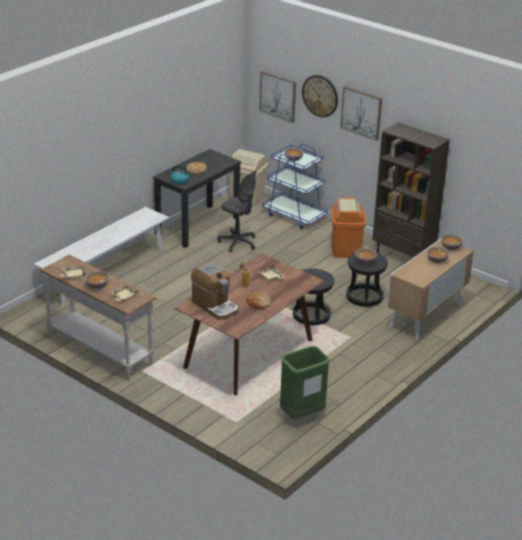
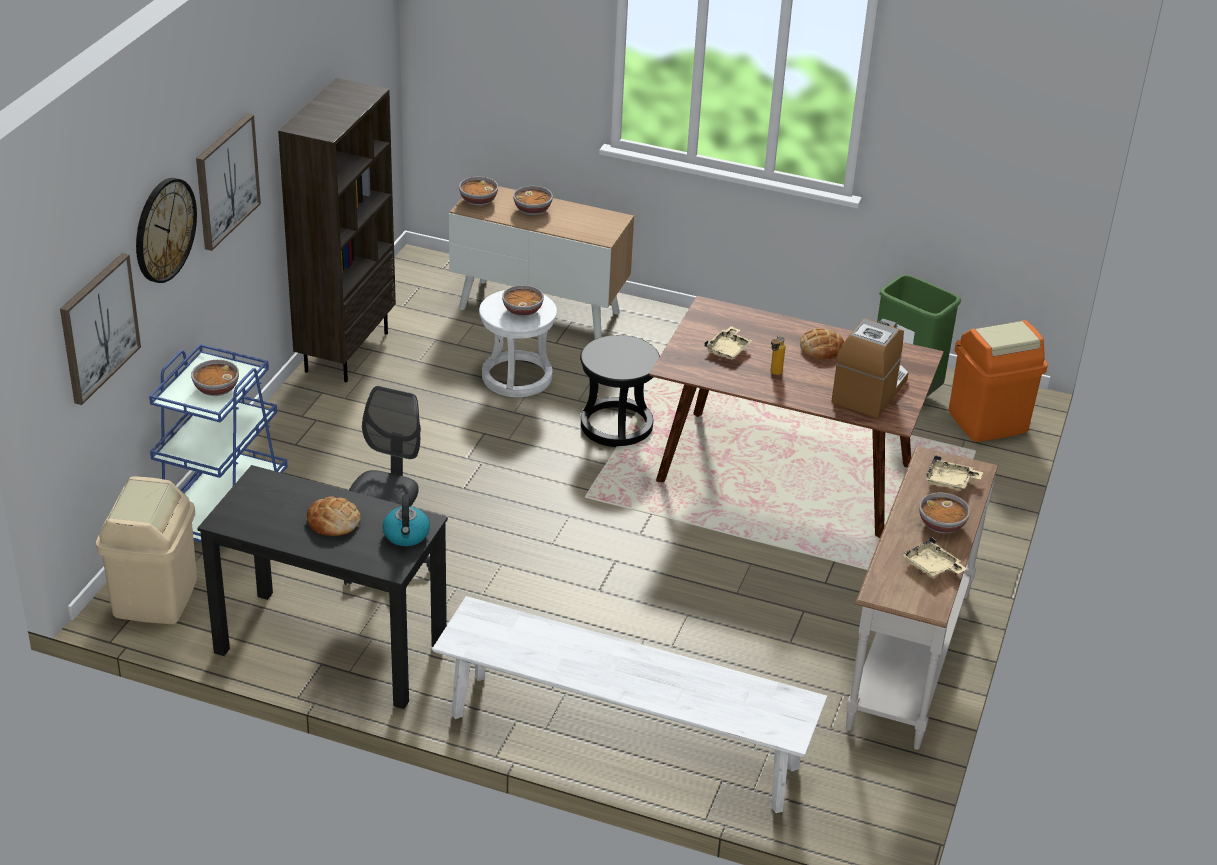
camera: 110 degrees left, 5 degrees up
orange trash can [332,197,366,258] -> orange trash can moved to [949,320,1048,442]
black stool [346,253,388,307] -> white stool [479,290,557,397]

